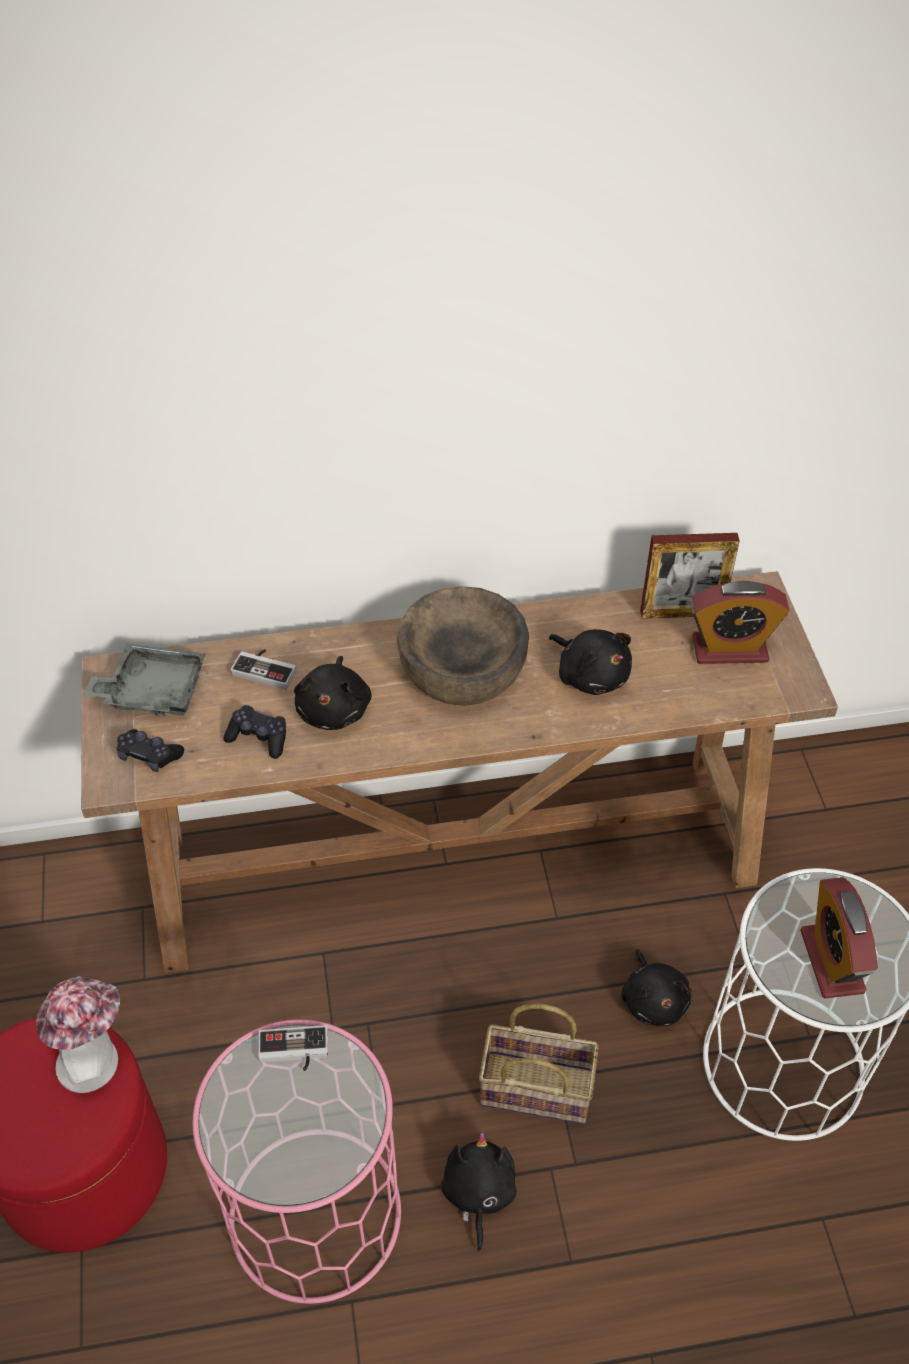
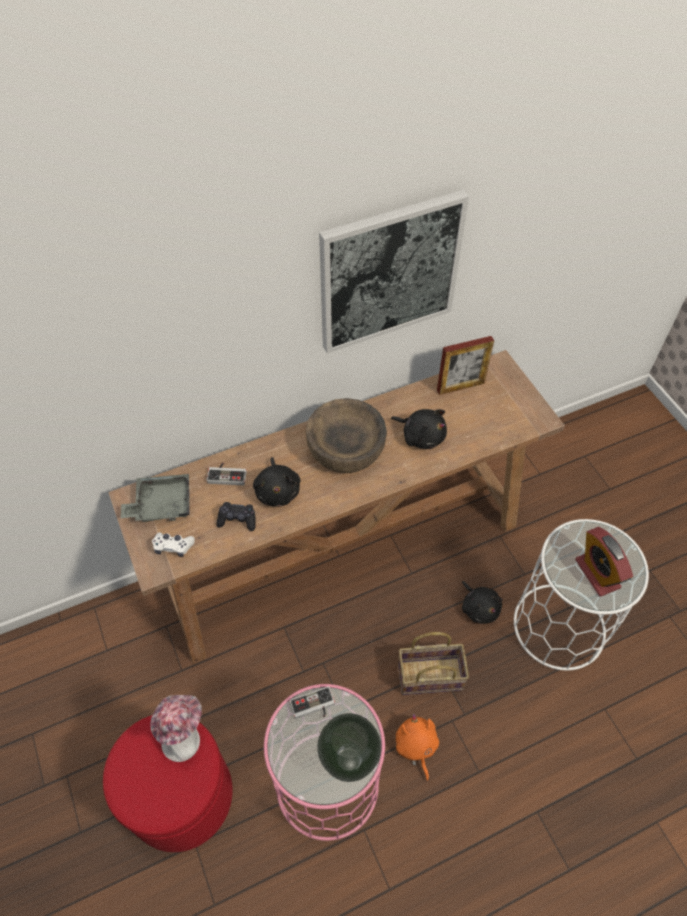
camera: 15 degrees left, 5 degrees up
black game controller [116,729,184,772] -> white game controller [152,532,195,557]
black plush toy [441,1133,517,1252] -> orange plush toy [396,714,439,781]
alarm clock [691,581,789,664] -> none
none -> vase [317,713,382,782]
none -> picture [319,190,469,353]

